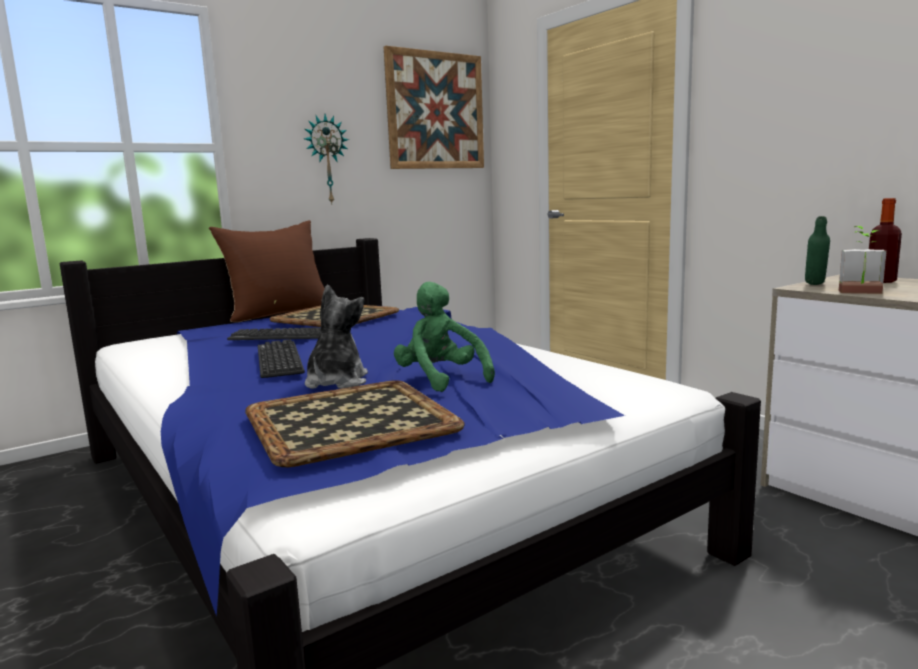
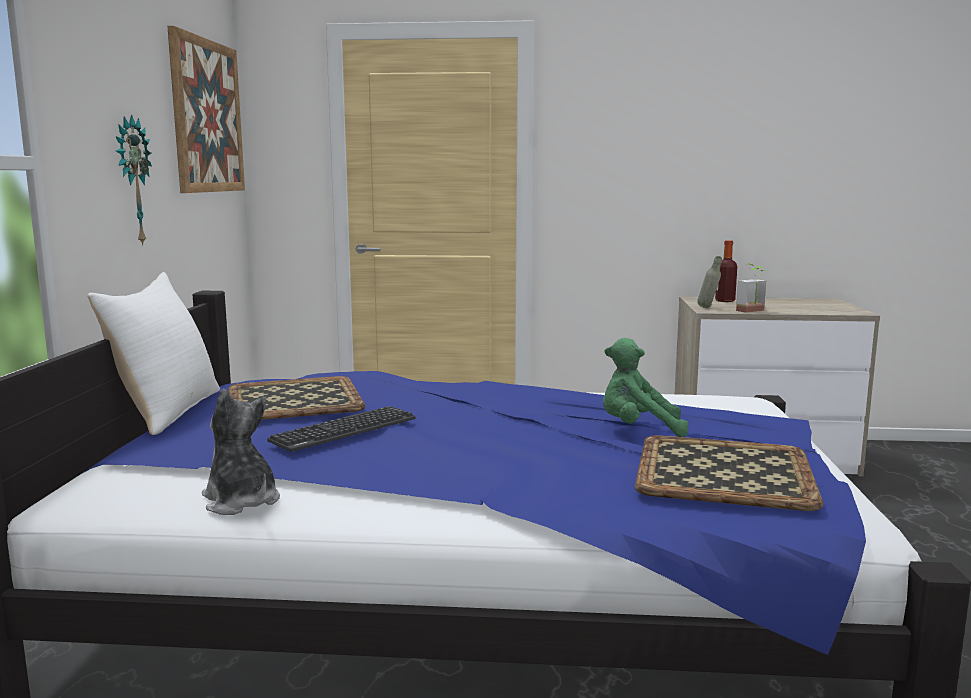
camera: 50 degrees left, 0 degrees up
brown pillow [209,220,325,322] -> white pillow [87,272,220,435]
keyboard [258,339,305,378] -> none
plush toy [305,285,368,389] -> plush toy moved to [202,389,280,515]
green bottle [805,216,830,285] -> grey bottle [697,256,722,308]

